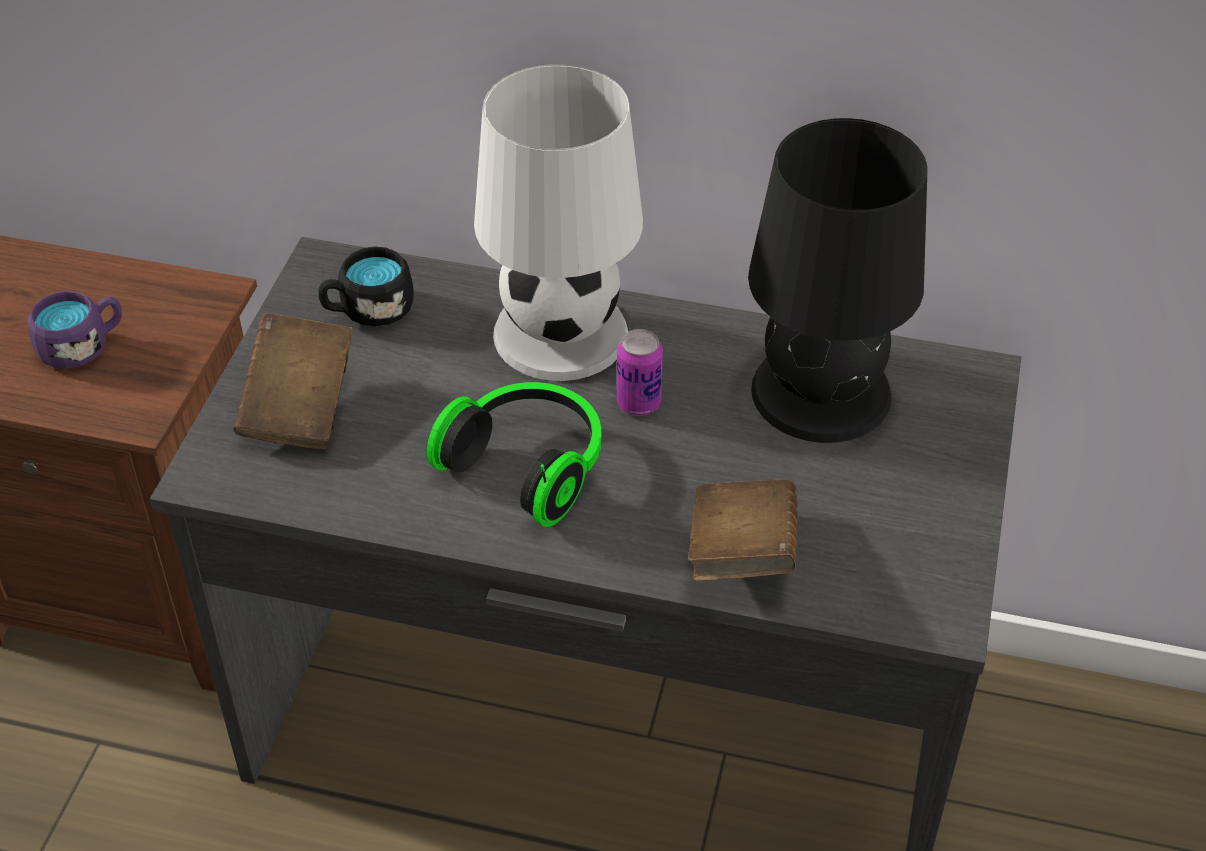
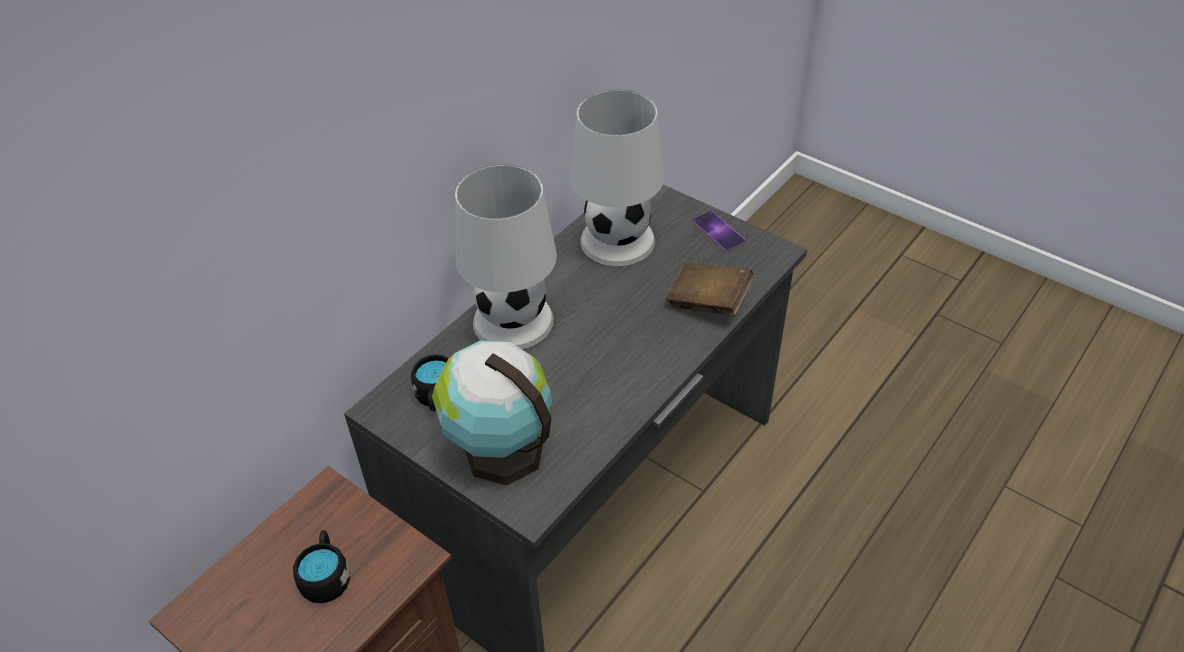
camera: 65 degrees left, 0 degrees up
purple mug [28,291,122,369] -> black mug [293,530,350,603]
brown book [233,313,353,449] -> globe [432,340,552,486]
headphones [426,382,601,527] -> none
can [617,329,663,415] -> none
black table lamp [748,118,928,443] -> white table lamp [571,89,664,266]
none -> phone [692,211,746,252]

